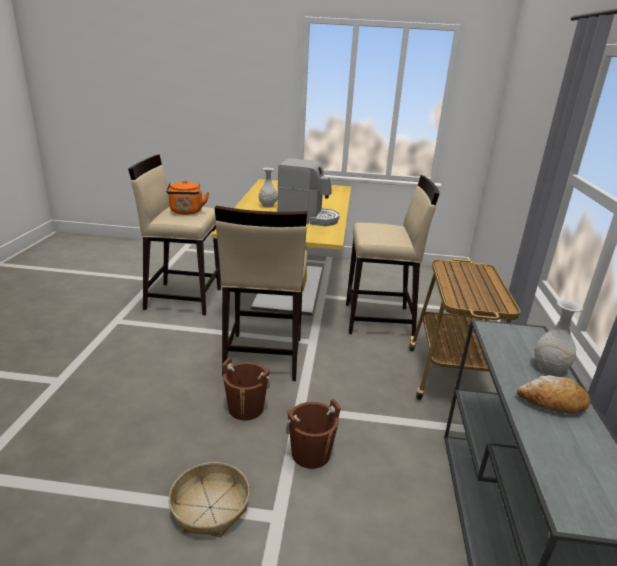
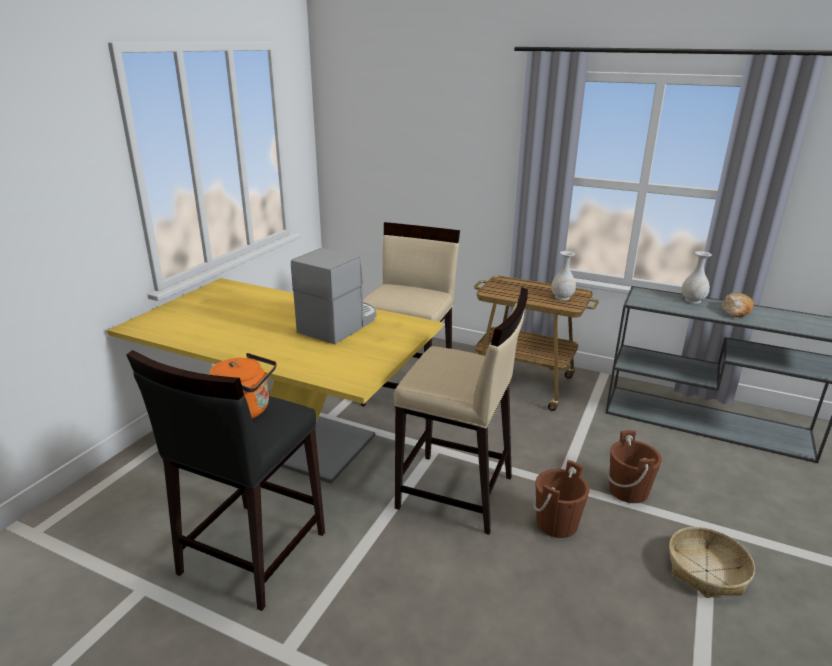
camera: 70 degrees left, 0 degrees up
beige stool [128,155,221,316] -> black stool [126,350,325,611]
white vase [259,168,278,207] -> white vase moved to [551,251,576,300]

